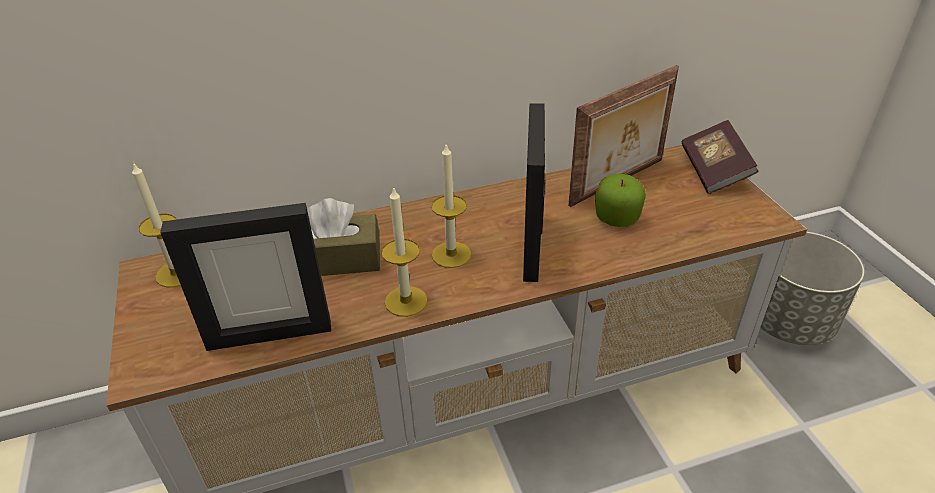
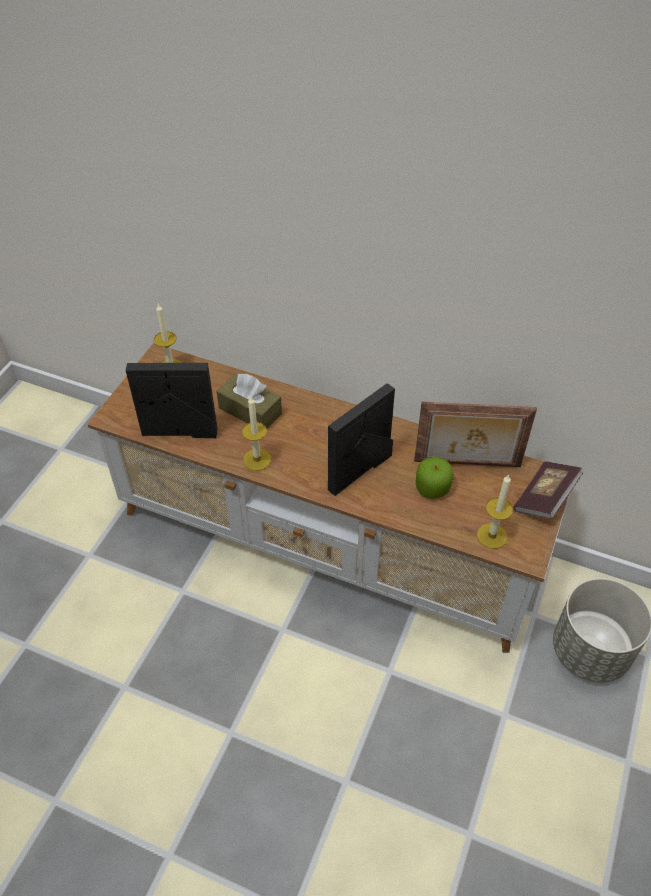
camera: 40 degrees right, 10 degrees up
picture frame [160,203,331,351] -> picture frame turned 150 degrees clockwise [126,363,218,438]
candle [431,145,471,268] -> candle moved to [477,474,513,549]

